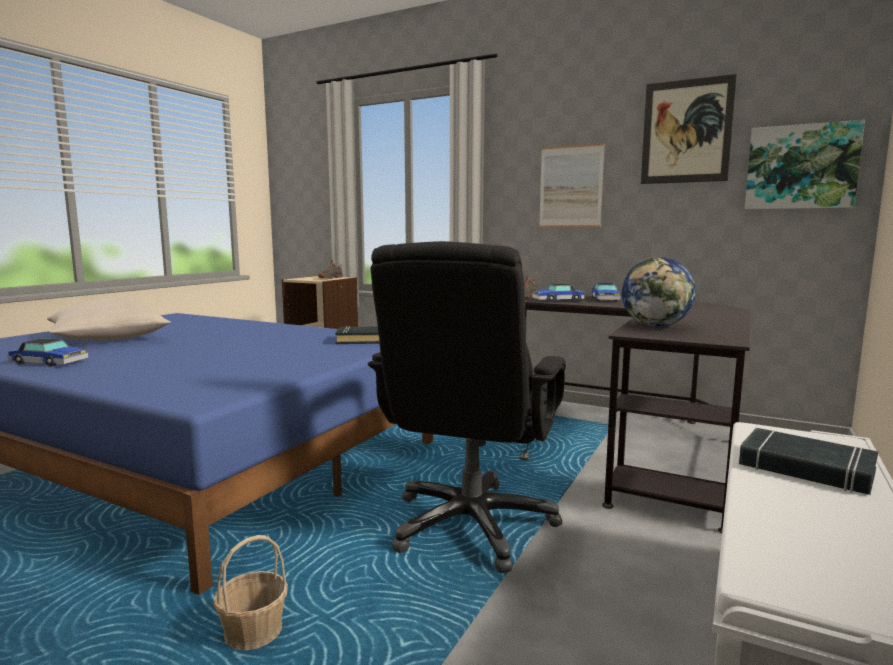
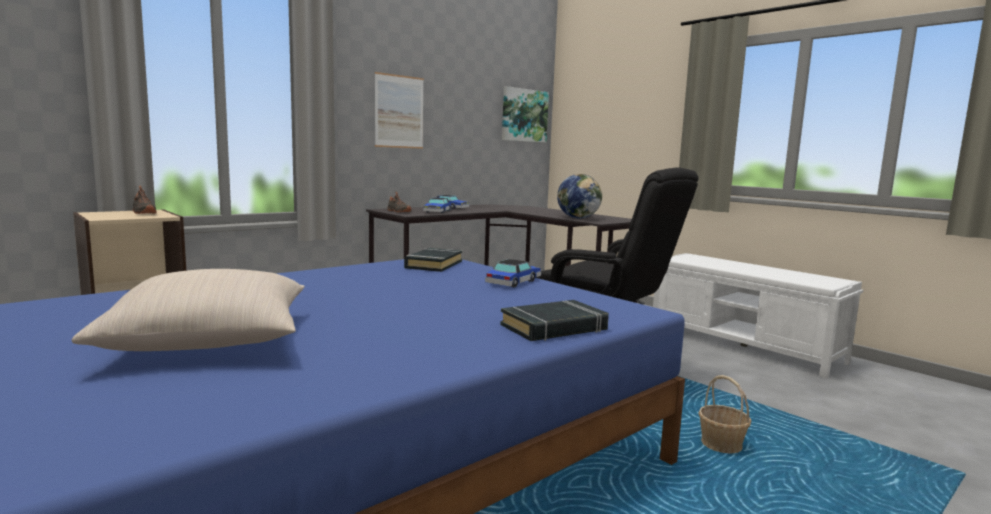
camera: 70 degrees left, 0 degrees up
toy car [8,338,88,367] -> toy car moved to [485,259,541,288]
picture [641,74,737,184] -> none
black book [739,428,878,495] -> black book moved to [500,300,609,341]

